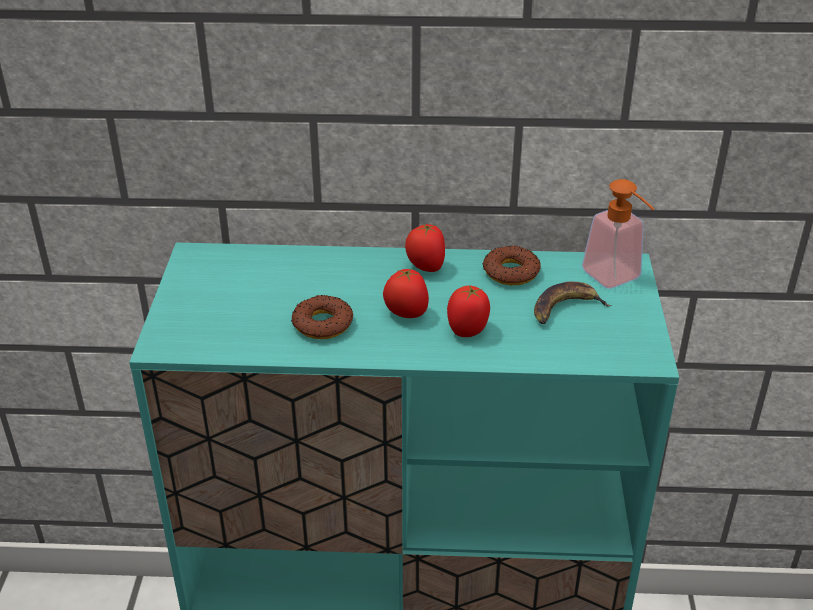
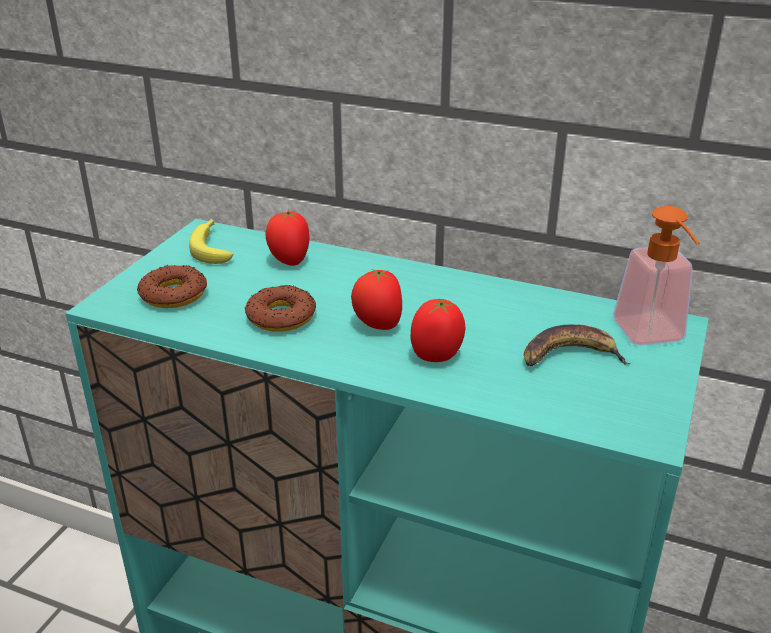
camera: 20 degrees right, 5 degrees down
tomato [405,223,445,272] -> tomato moved to [266,210,309,266]
donut [482,245,541,285] -> donut moved to [137,265,207,308]
none -> banana [189,219,233,264]

